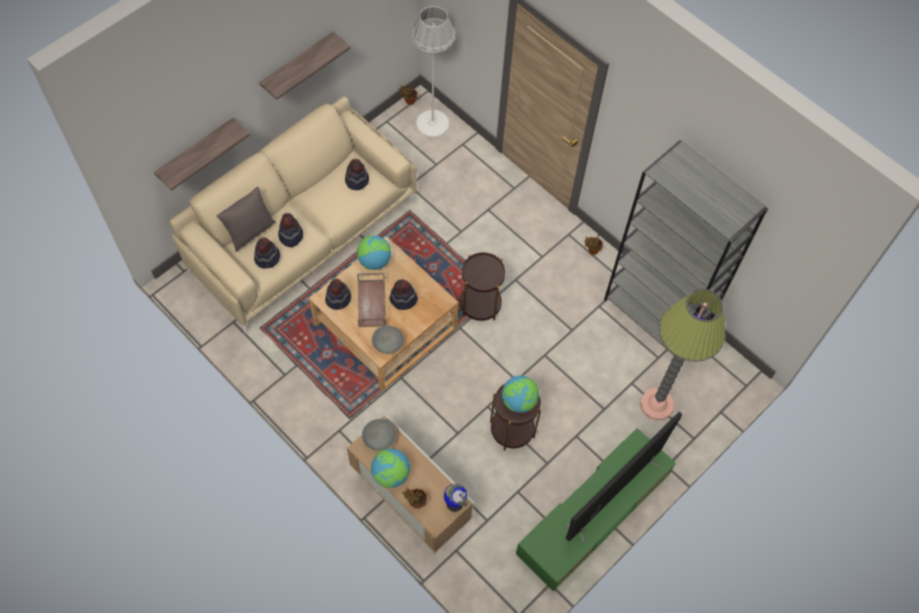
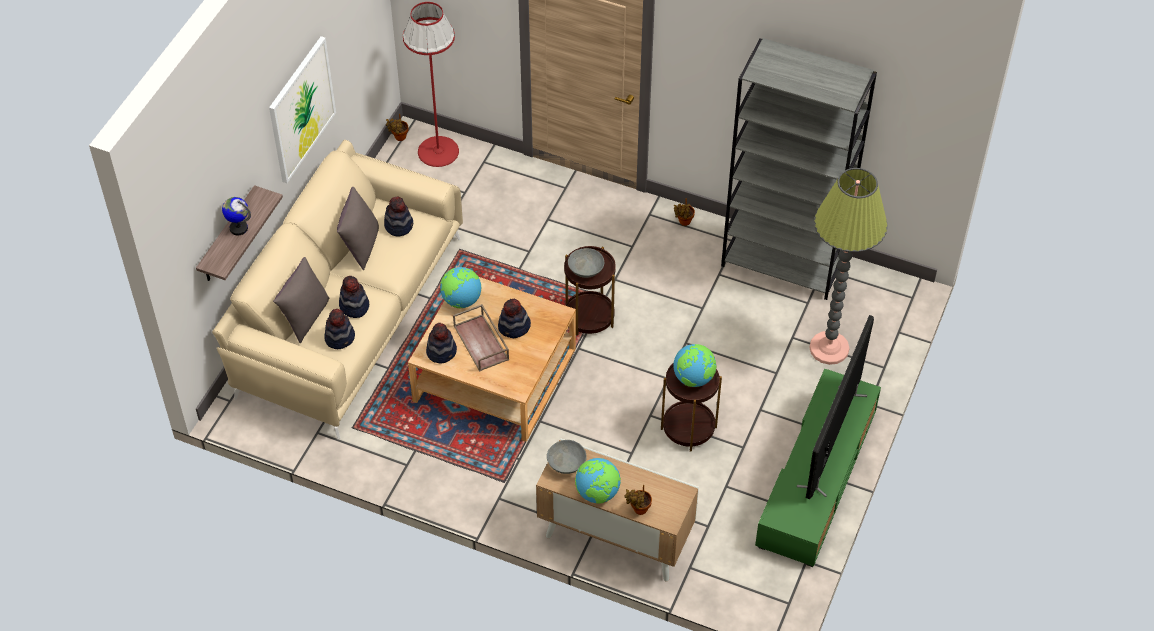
camera: 20 degrees left, 10 degrees down
shelf [259,32,351,100] -> picture [269,36,336,183]
grey bowl [372,326,404,354] -> grey bowl moved to [568,248,604,278]
white floor lamp [411,6,455,137] -> red floor lamp [403,2,459,167]
globe [444,484,467,512] -> globe moved to [222,197,251,235]
none -> grey pillow [337,187,379,270]

